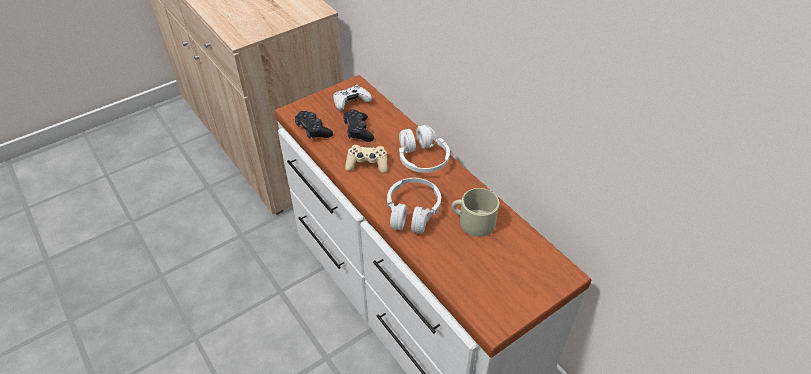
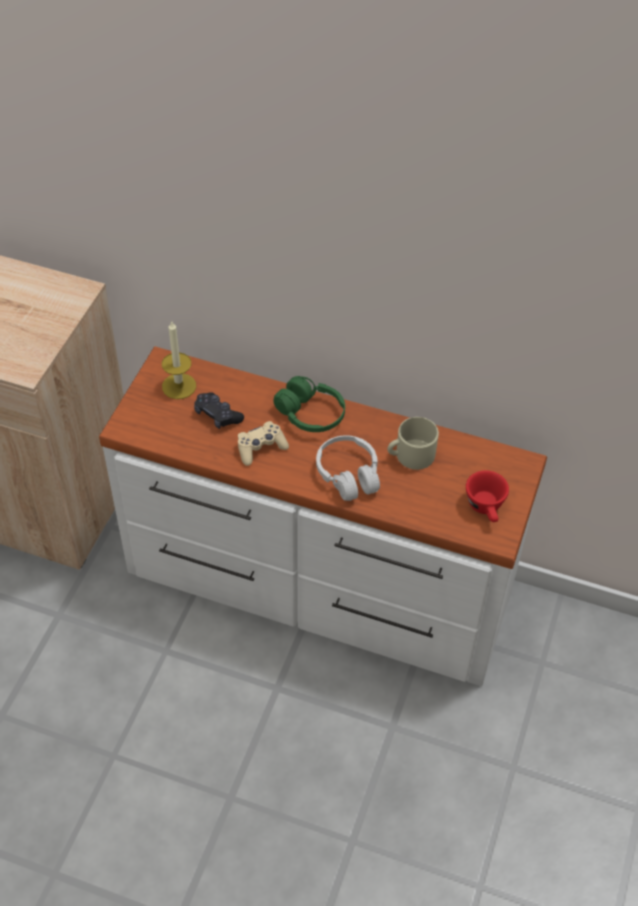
camera: 35 degrees left, 5 degrees up
black game controller [295,111,333,139] -> none
white game controller [333,84,372,111] -> candle [162,320,196,399]
white headphones [399,125,450,173] -> green headphones [273,376,345,432]
none -> red cup [466,470,509,522]

